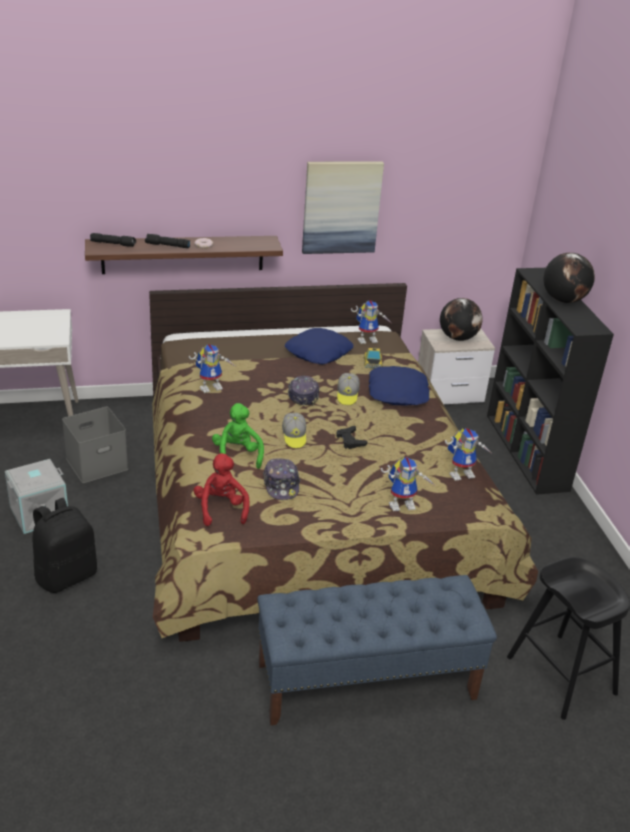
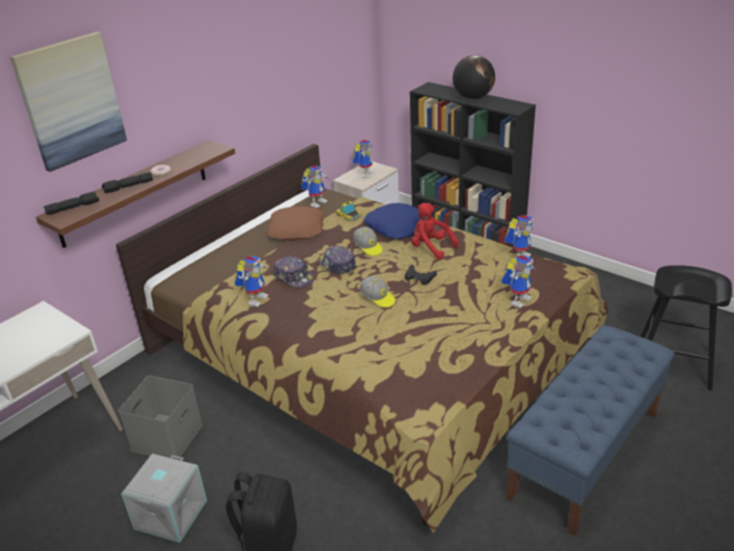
camera: 35 degrees left, 0 degrees up
red plush toy [194,453,250,526] -> red plush toy moved to [411,203,459,259]
green plush toy [212,403,264,469] -> none
cap [263,458,301,500] -> cap moved to [273,256,314,287]
blue pillow [285,328,353,365] -> brown pillow [267,206,324,241]
picture [302,161,384,254] -> picture moved to [10,32,127,172]
globe [440,298,483,341] -> toy robot [353,140,373,178]

